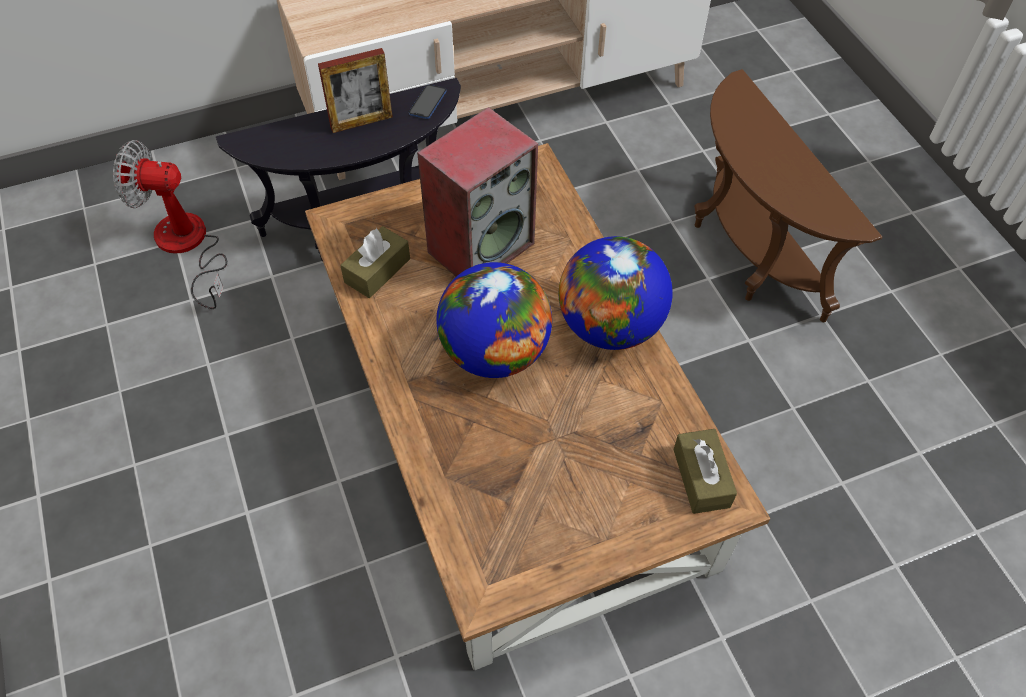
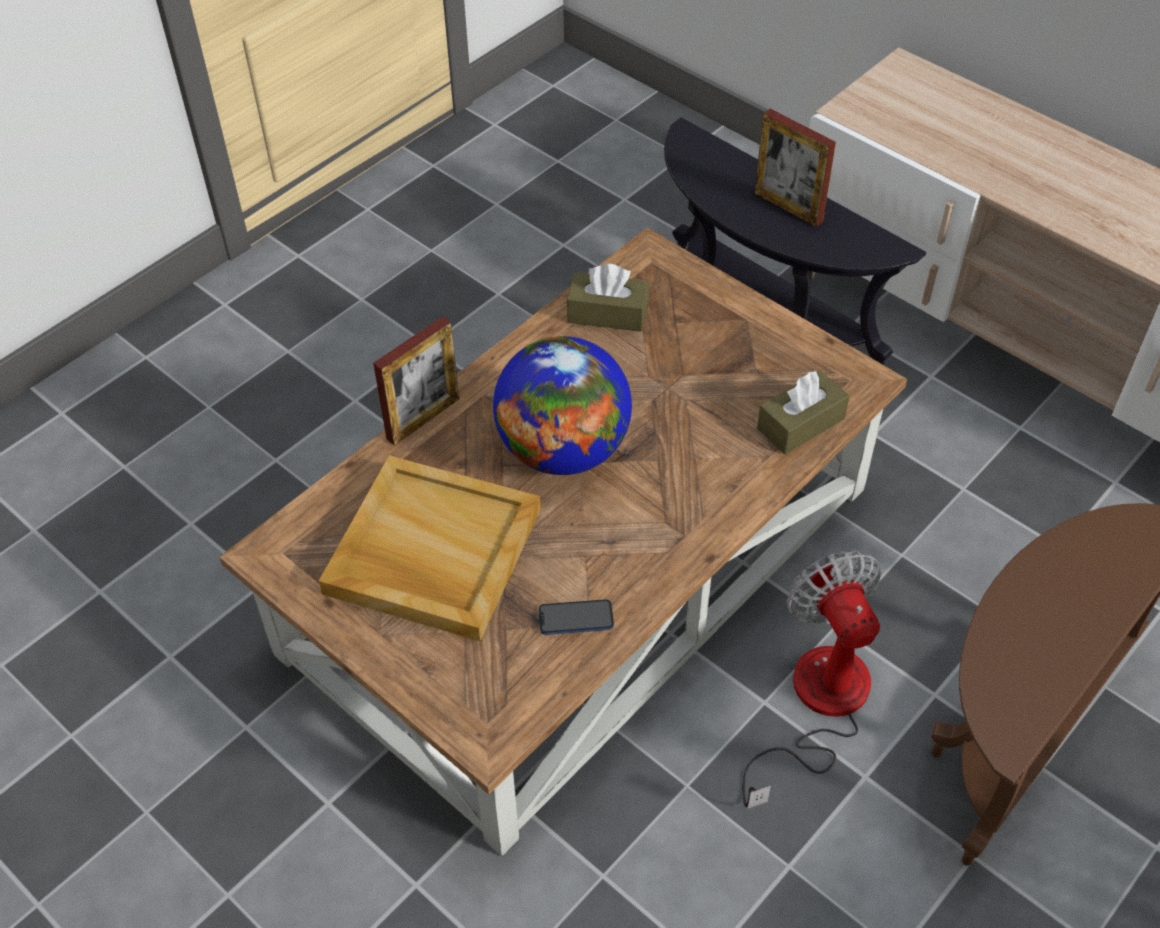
camera: 65 degrees right, 5 degrees down
fan [113,140,227,309] -> fan moved to [742,550,882,808]
phone [409,85,447,119] -> phone moved to [538,599,614,635]
speaker [417,107,538,276] -> none
globe [559,236,673,350] -> none
brown tissue box [673,429,737,514] -> brown tissue box moved to [757,371,849,454]
none -> beige tray [319,455,540,641]
none -> picture frame [373,316,459,445]

